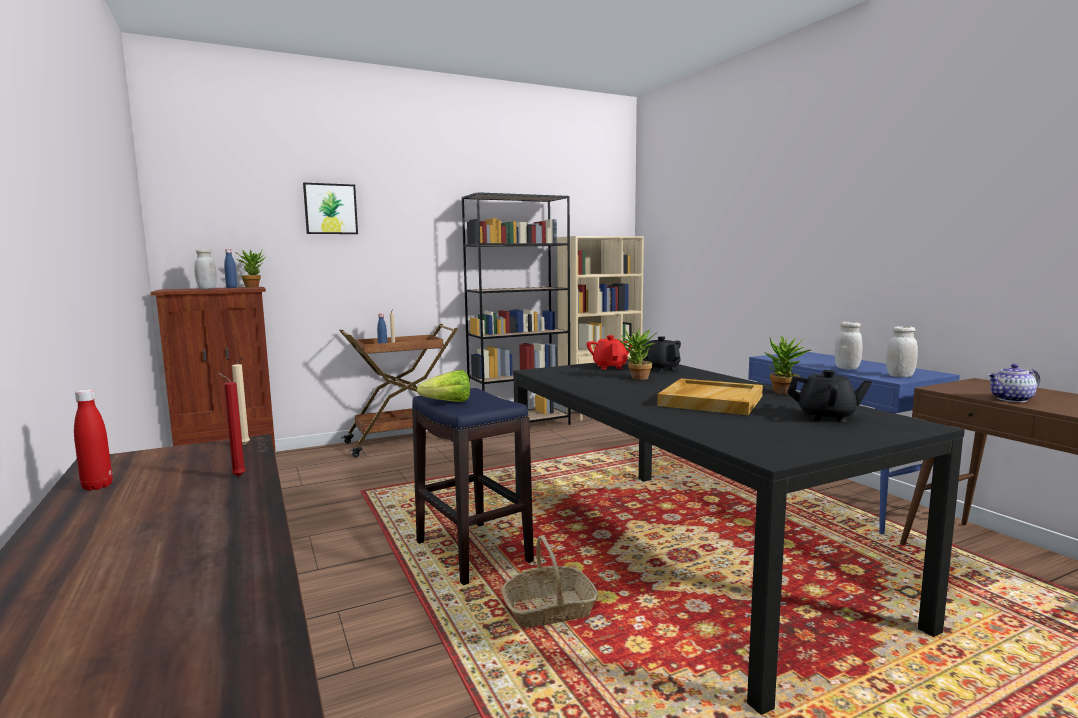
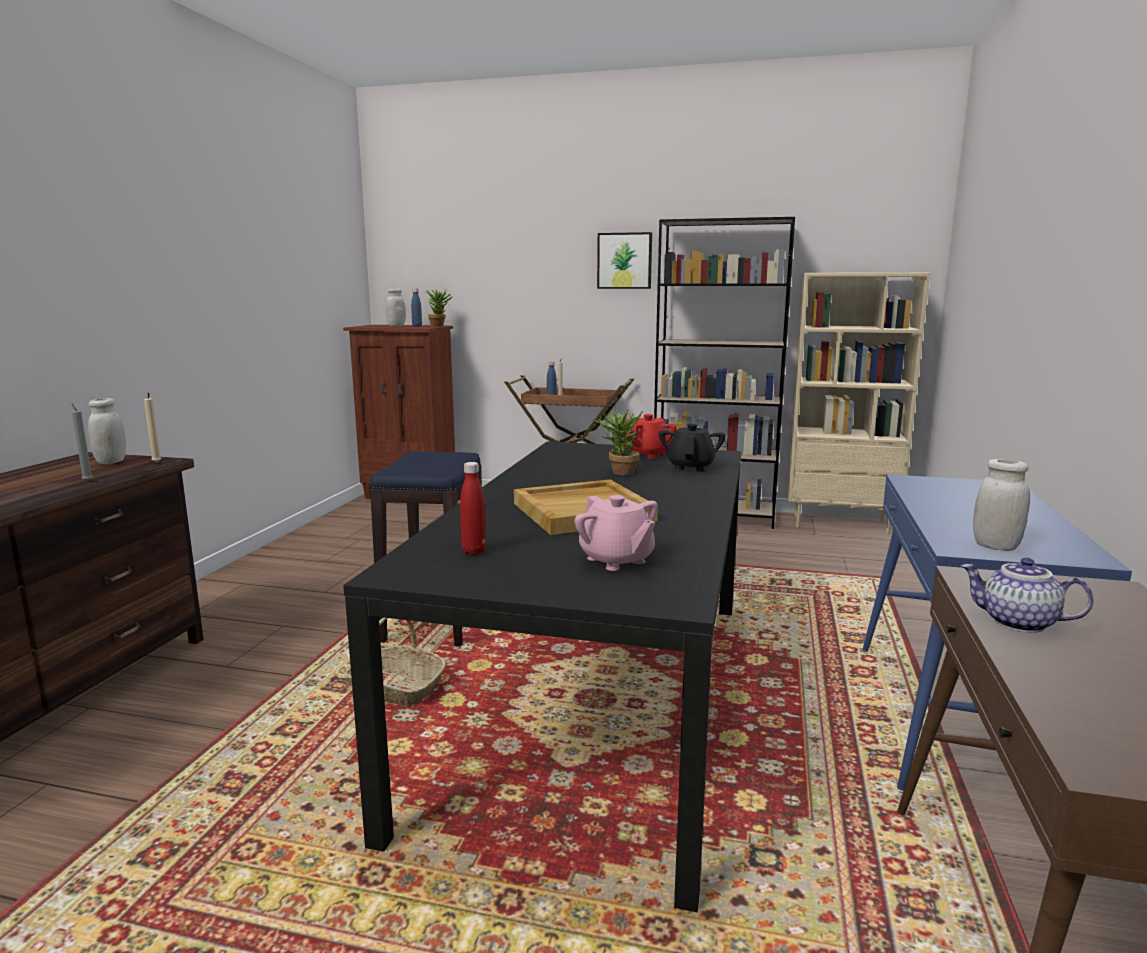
camera: 40 degrees right, 5 degrees up
red bottle [74,389,113,491] -> red bottle moved to [460,462,486,555]
red candle [218,373,246,477] -> grey candle [72,403,93,482]
picture [303,183,358,234] -> picture moved to [597,232,652,289]
lettuce [417,370,470,402] -> none
potted plant [765,336,811,395] -> none
black teapot [787,370,872,422] -> pink teapot [574,495,658,571]
white jar [835,322,863,369] -> white jar moved to [88,398,126,464]

